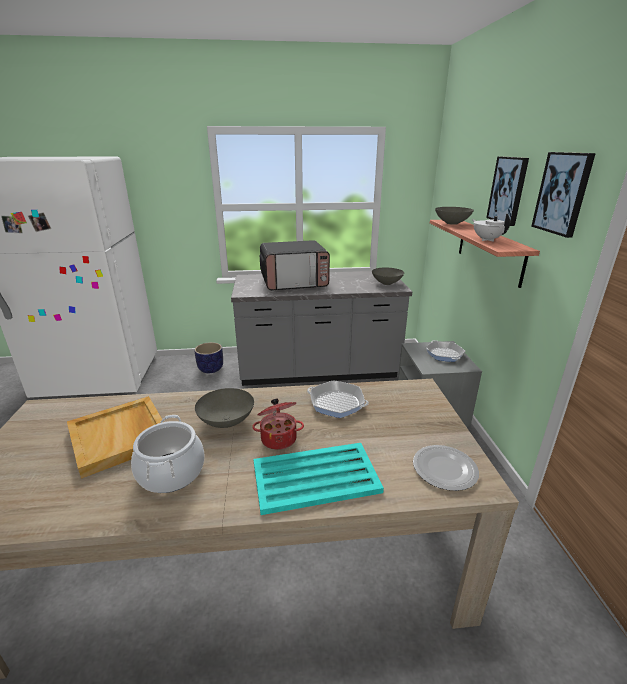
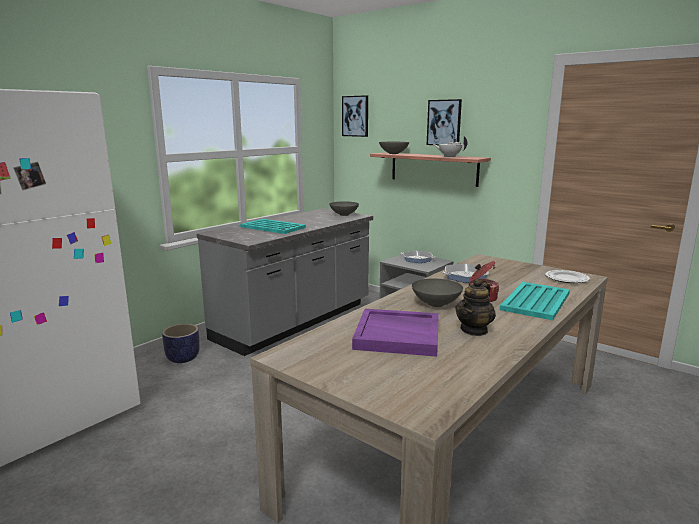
camera: 45 degrees left, 10 degrees down
beige tray [67,396,162,479] -> purple tray [352,309,439,357]
cooking pot [131,415,204,493] -> teapot [455,279,496,336]
microwave [260,240,330,290] -> turquoise tray [240,219,306,234]
picture [531,152,596,238] -> picture moved to [342,95,368,137]

